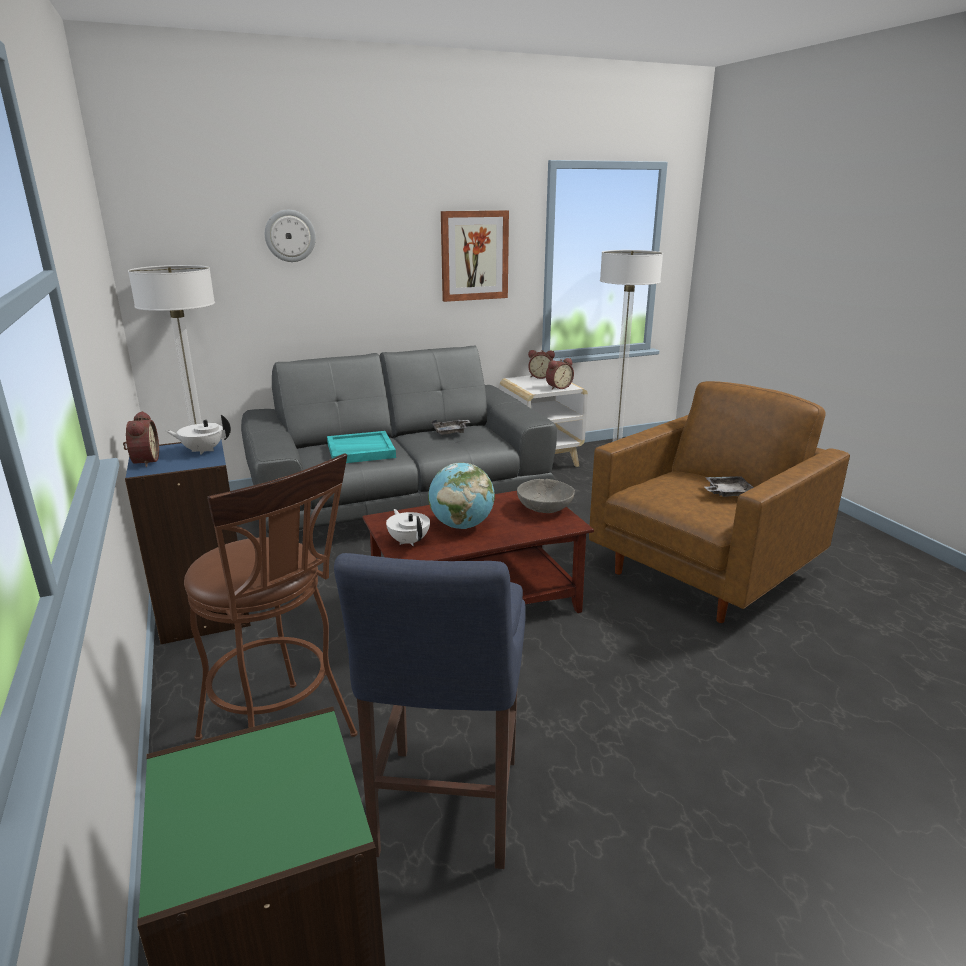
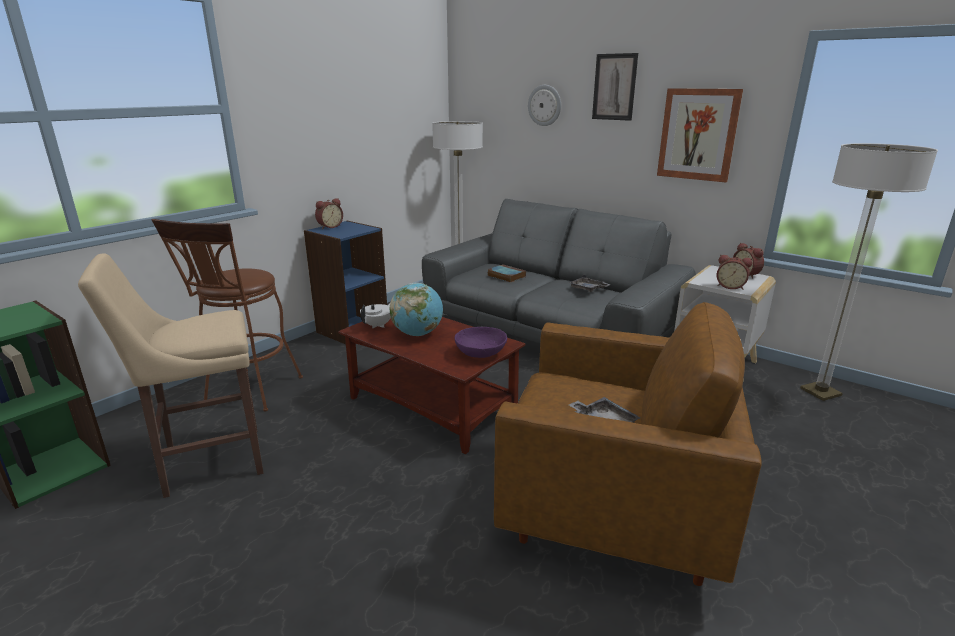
camera: 60 degrees right, 0 degrees up
white teapot [166,415,231,455] -> none
turquoise tray [327,431,396,463] -> book [487,264,526,282]
blue stool [334,553,526,869] -> beige stool [78,253,264,498]
grey bowl [517,479,575,513] -> purple bowl [455,327,507,358]
none -> picture [592,53,638,121]

